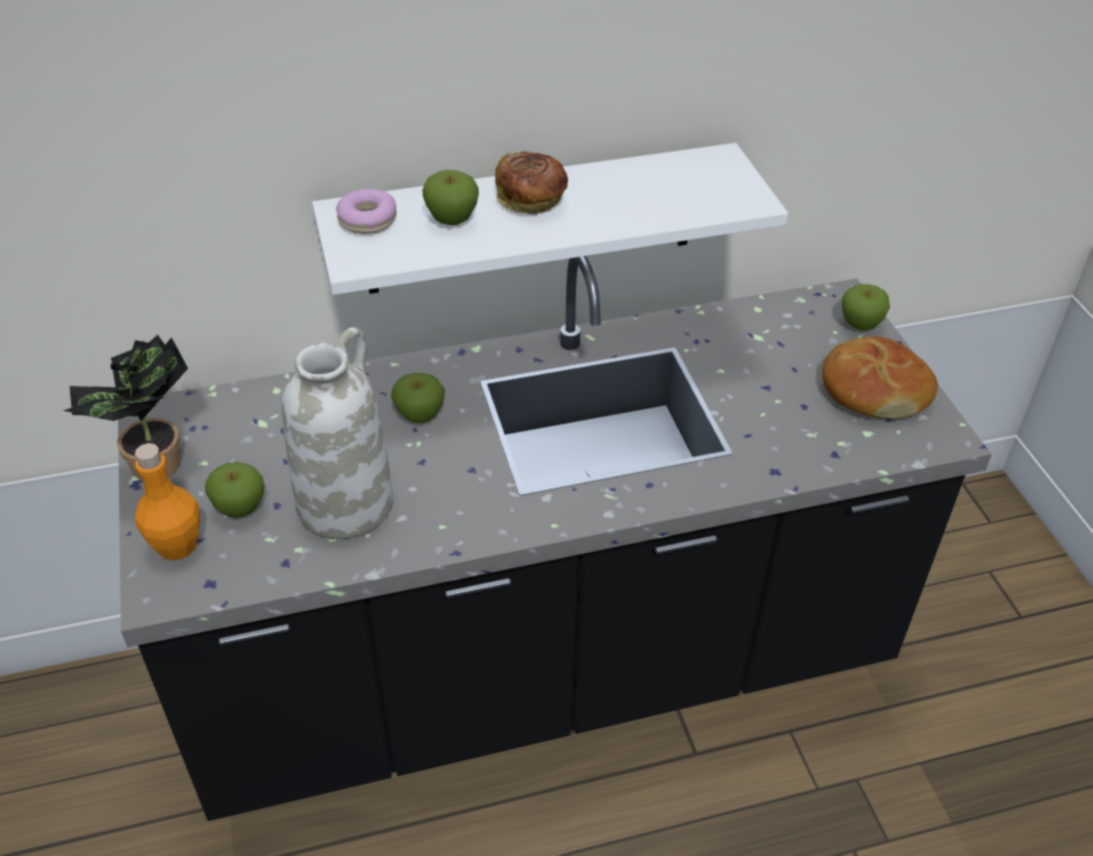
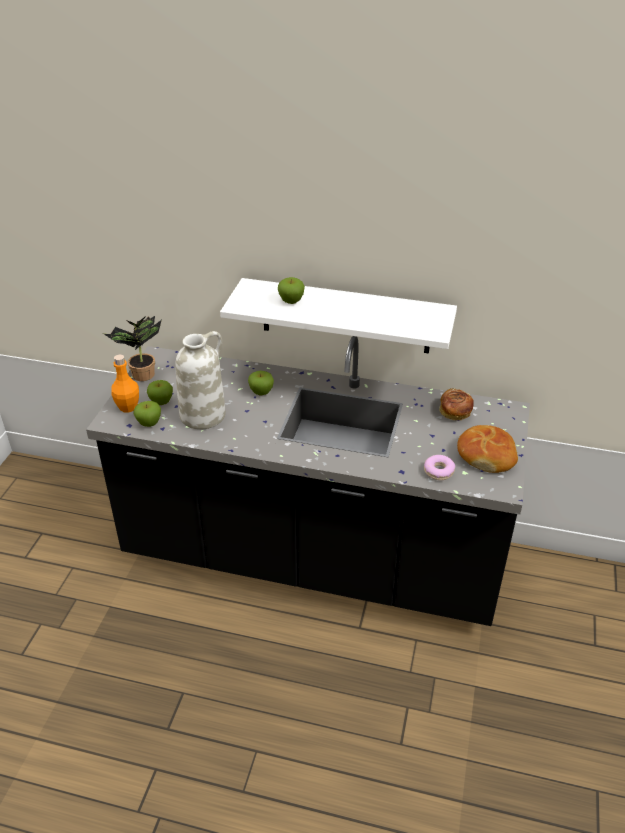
camera: 30 degrees right, 5 degrees down
donut [336,189,397,234] -> donut moved to [424,455,455,480]
bread [495,151,568,214] -> bread moved to [439,388,474,420]
apple [842,284,890,330] -> apple moved to [133,401,161,427]

